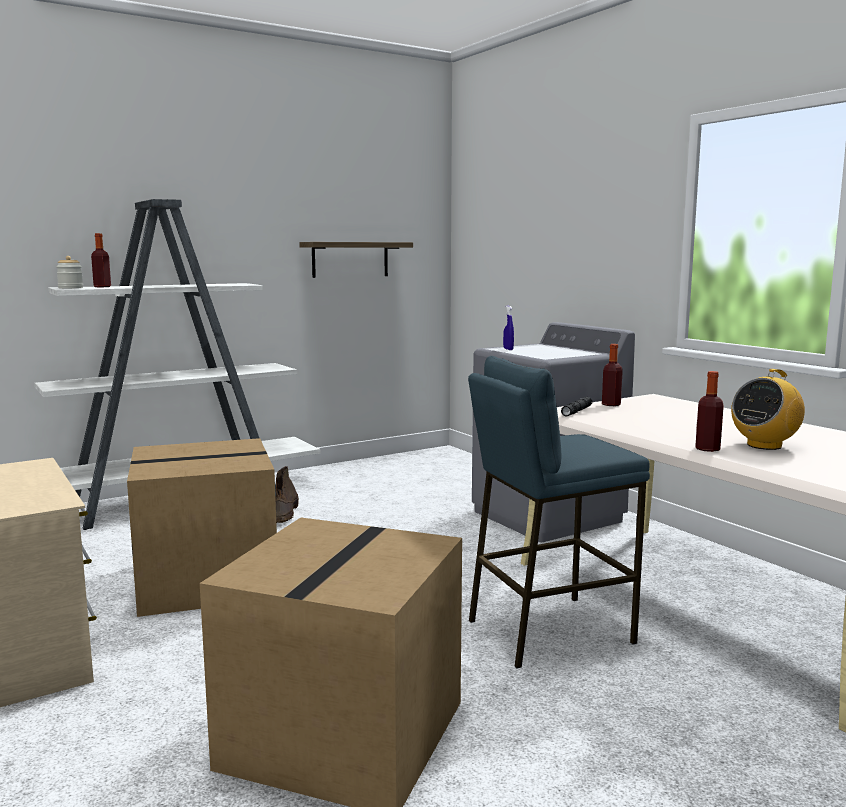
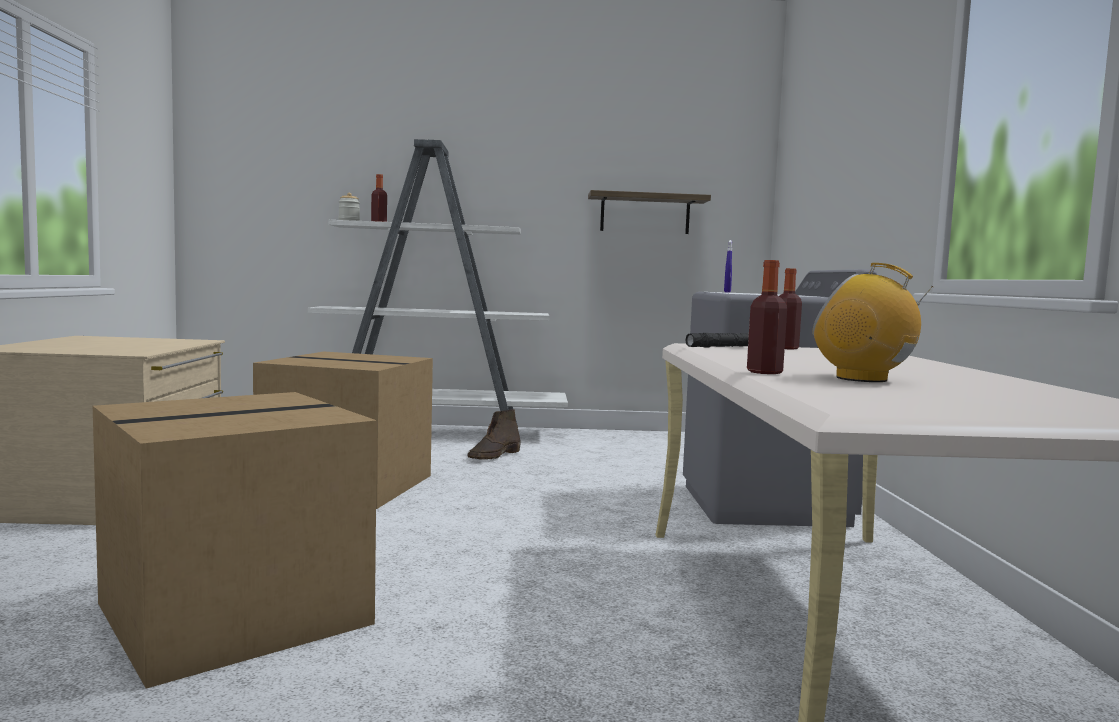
camera: 30 degrees right, 5 degrees down
blue stool [468,356,650,669] -> none
radio [731,369,805,450] -> radio turned 45 degrees clockwise [812,263,933,382]

